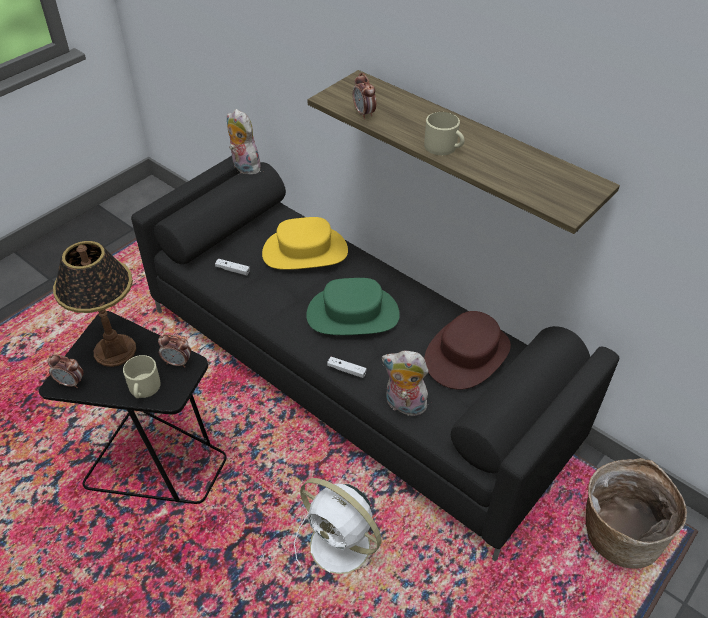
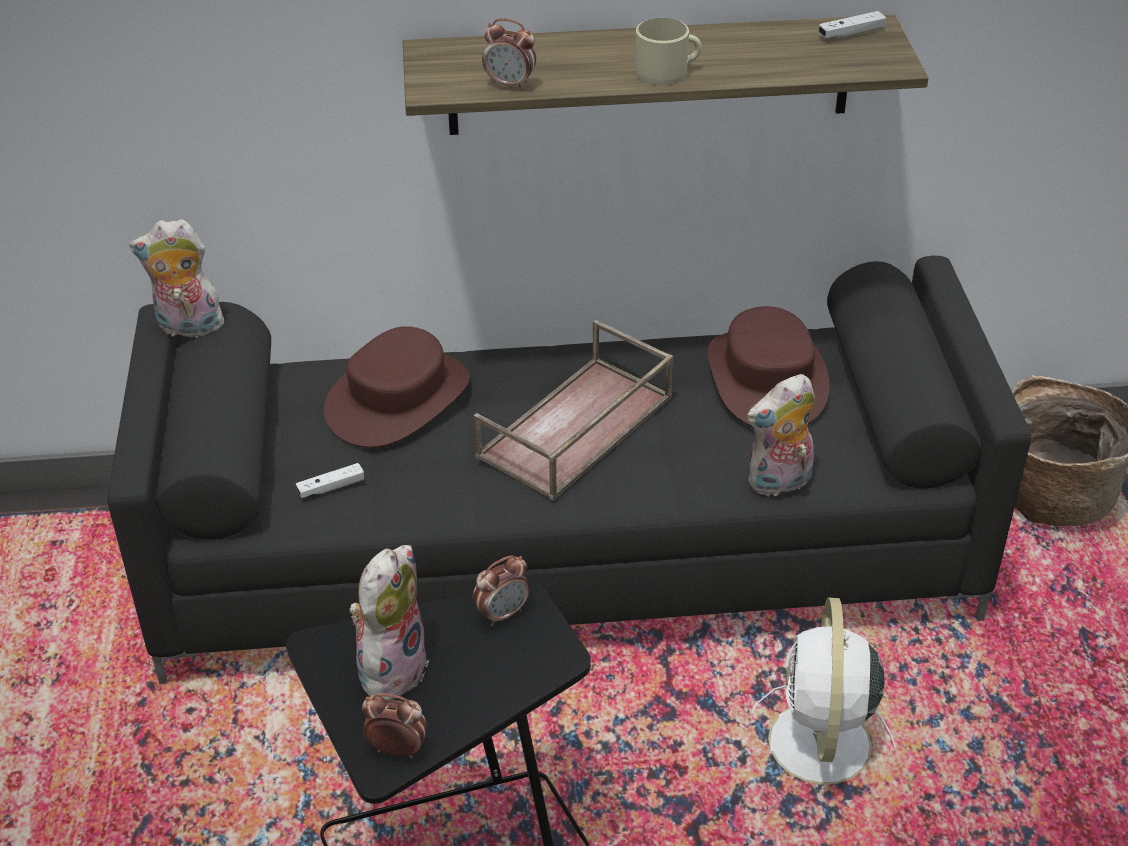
camera: 45 degrees left, 5 degrees down
alarm clock [48,354,84,388] -> alarm clock turned 135 degrees counterclockwise [362,693,427,759]
table lamp [53,241,136,367] -> plush toy [349,545,429,700]
beige mug [123,355,161,398] -> none
yellow hat [262,217,348,270] -> brown hat [324,326,470,448]
white fan [294,478,382,574] -> white fan turned 105 degrees clockwise [752,597,896,784]
green hat [306,278,400,335] -> brown tray [473,320,674,501]
white game controller [327,357,367,378] -> white game controller moved to [819,11,886,39]

